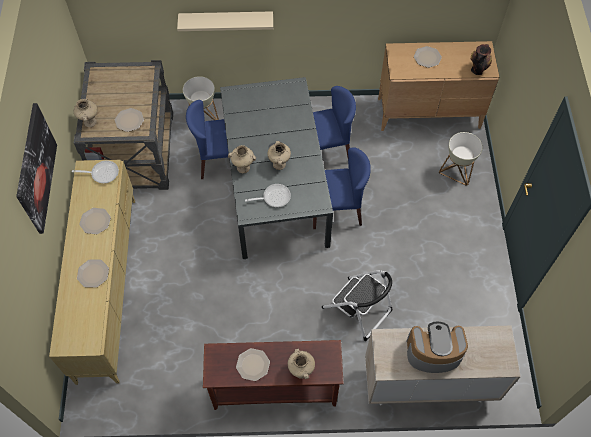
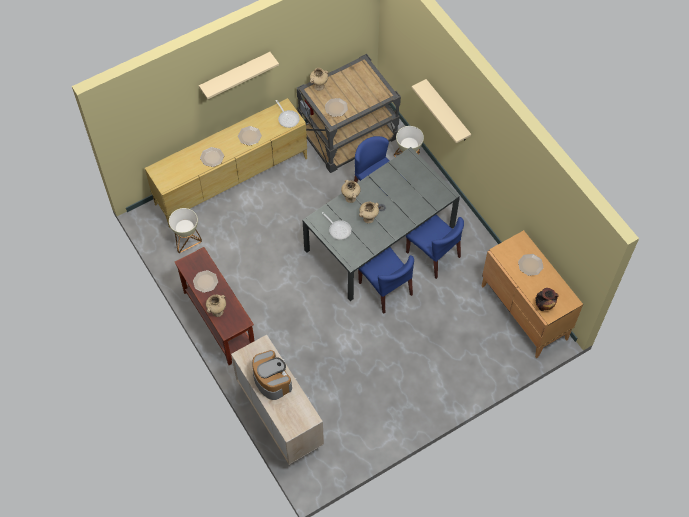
camera: 60 degrees right, 0 degrees up
picture [16,103,57,234] -> beige shelf [199,52,279,99]
step ladder [322,270,393,341] -> none
planter [439,132,483,186] -> planter moved to [169,208,202,253]

